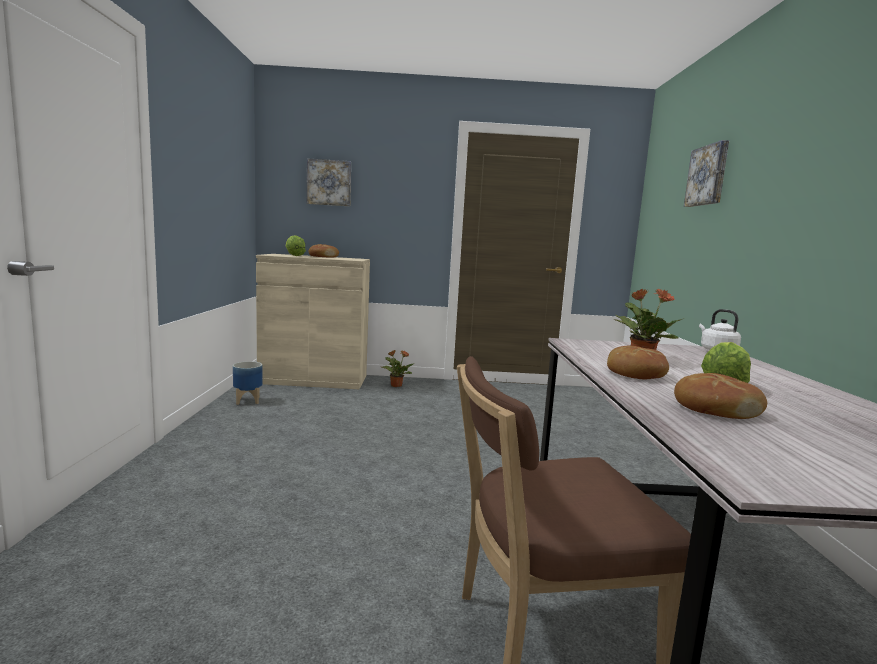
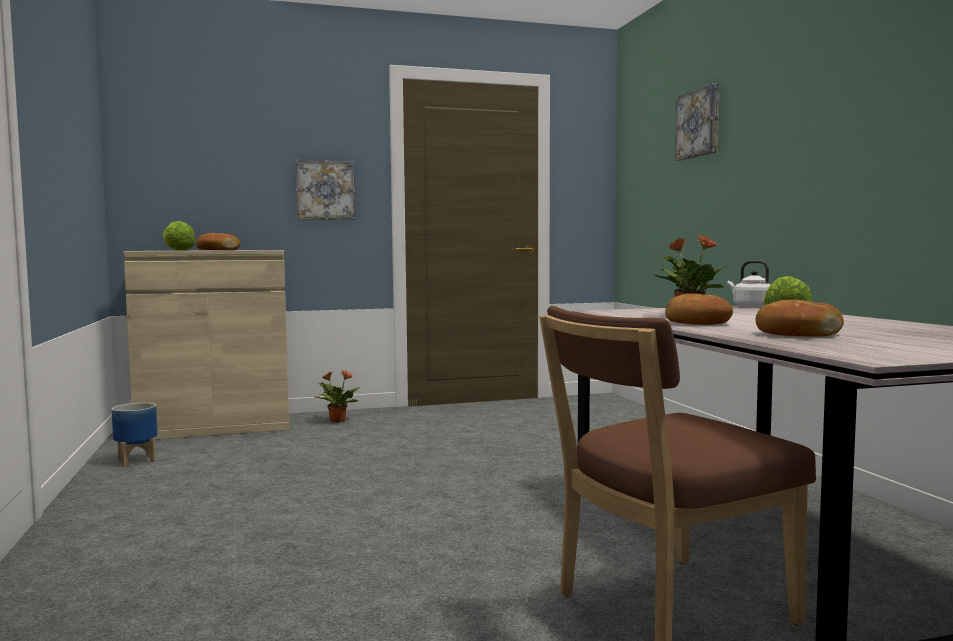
camera: 15 degrees left, 5 degrees down
picture [307,158,351,206] -> picture moved to [295,160,355,220]

